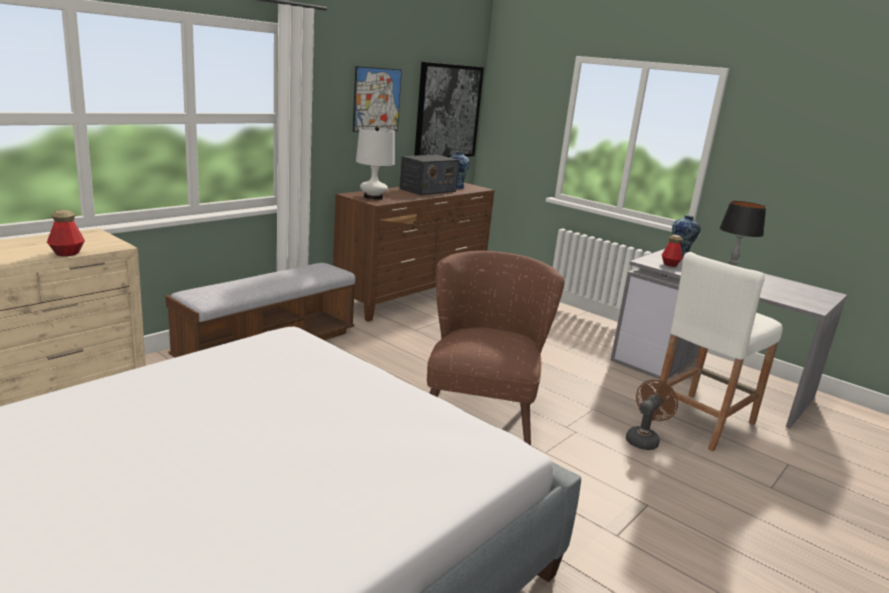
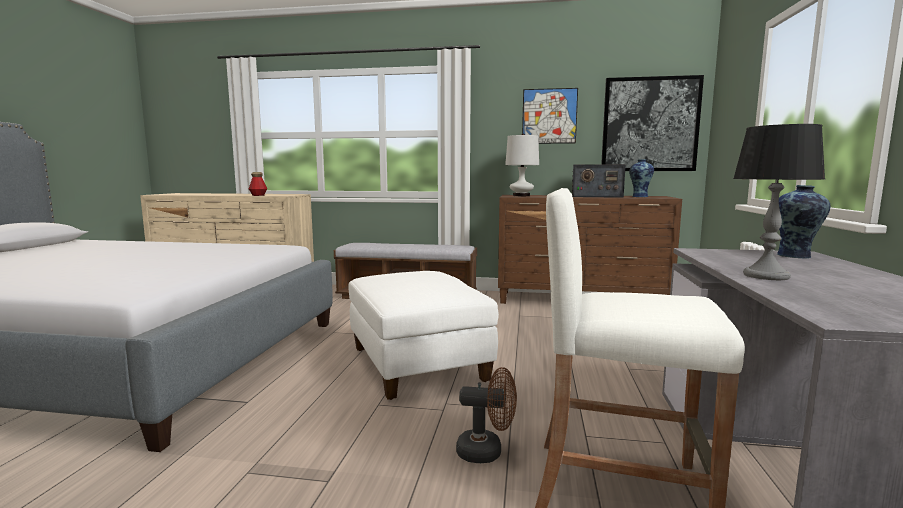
camera: 60 degrees right, 10 degrees down
brown armchair [427,251,565,446] -> white ottoman [348,271,499,400]
bottle [662,235,683,267] -> none

